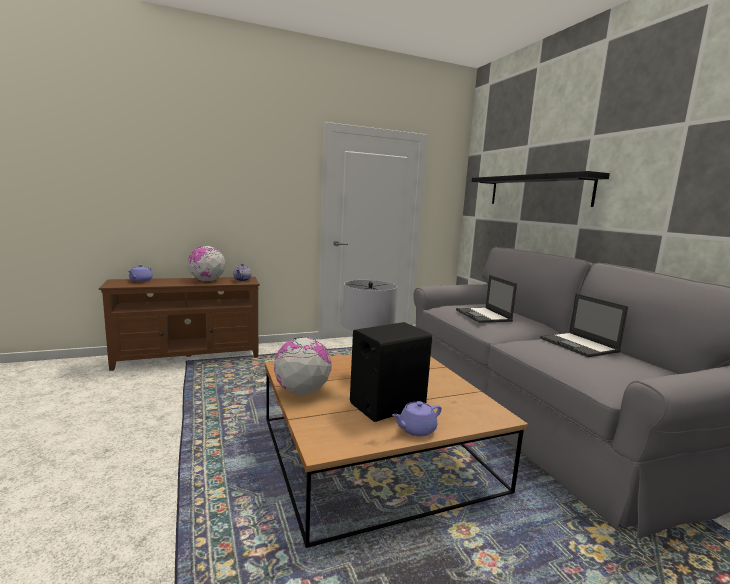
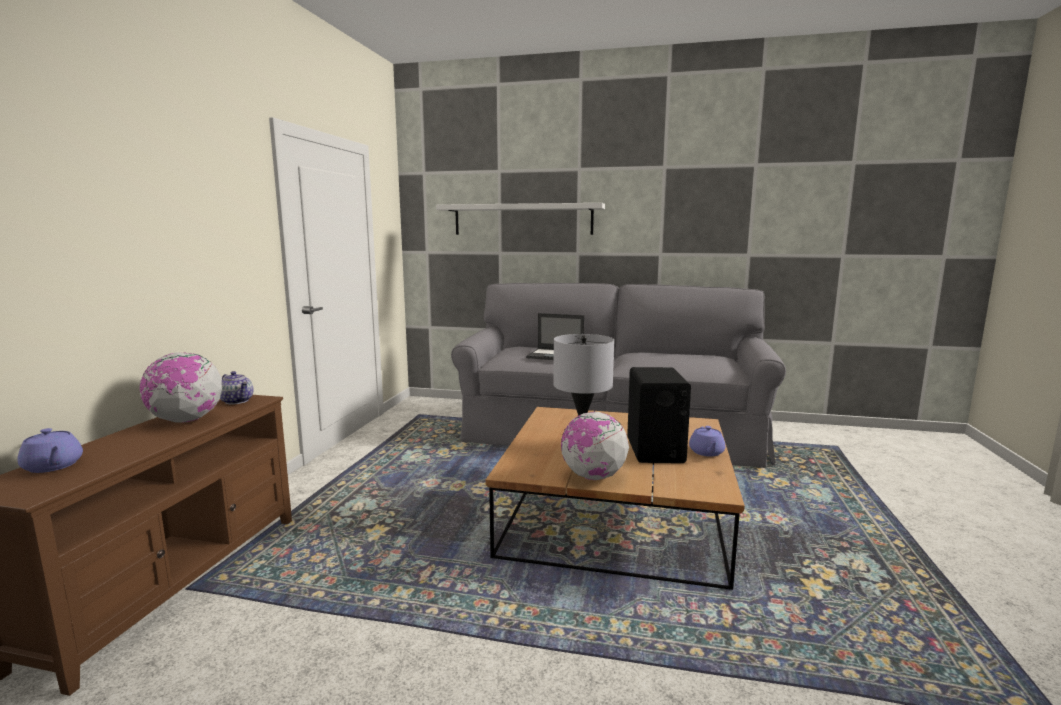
camera: 55 degrees left, 0 degrees up
black shelf [472,171,610,207] -> white shelf [436,203,605,235]
laptop [540,294,628,357] -> none

